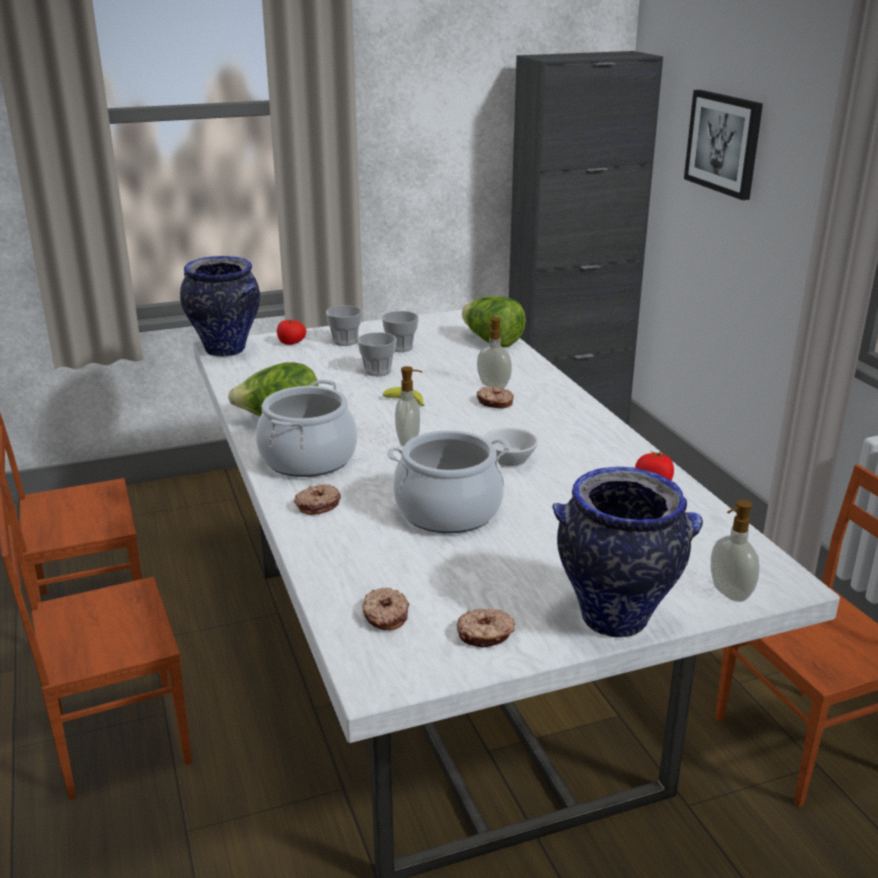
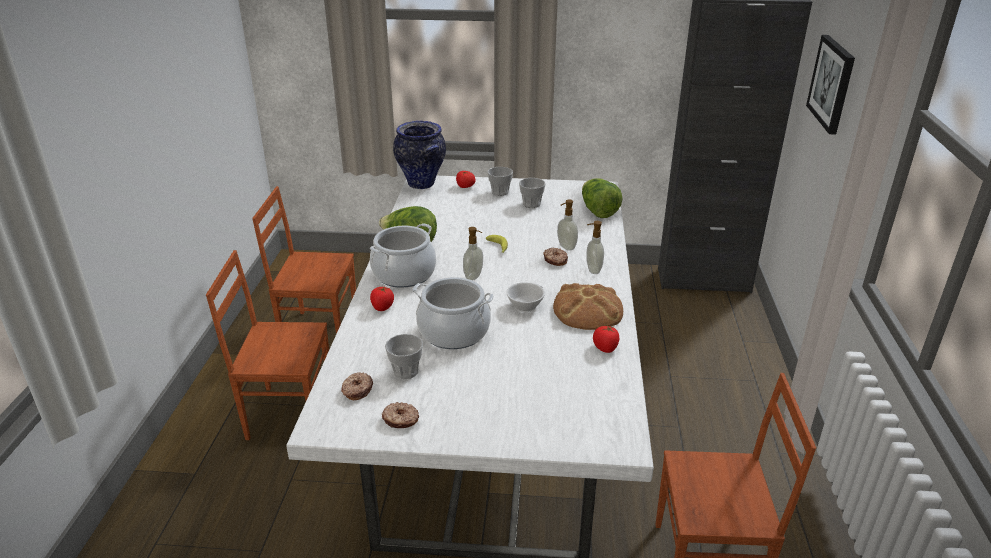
camera: 25 degrees right, 5 degrees up
donut [294,484,341,515] -> tomato [370,286,394,311]
cup [357,332,397,376] -> cup moved to [385,334,423,379]
vase [552,467,703,637] -> none
soap dispenser [711,500,760,602] -> soap dispenser moved to [586,221,604,274]
none -> bread [553,283,623,330]

